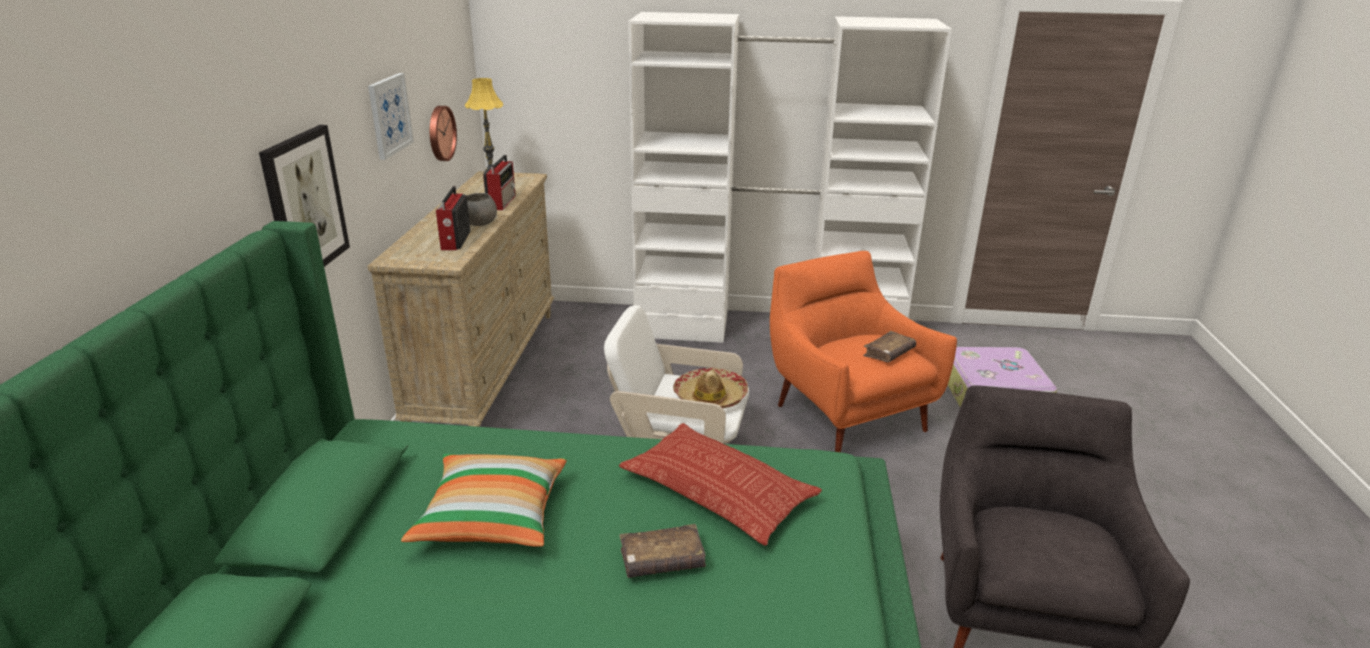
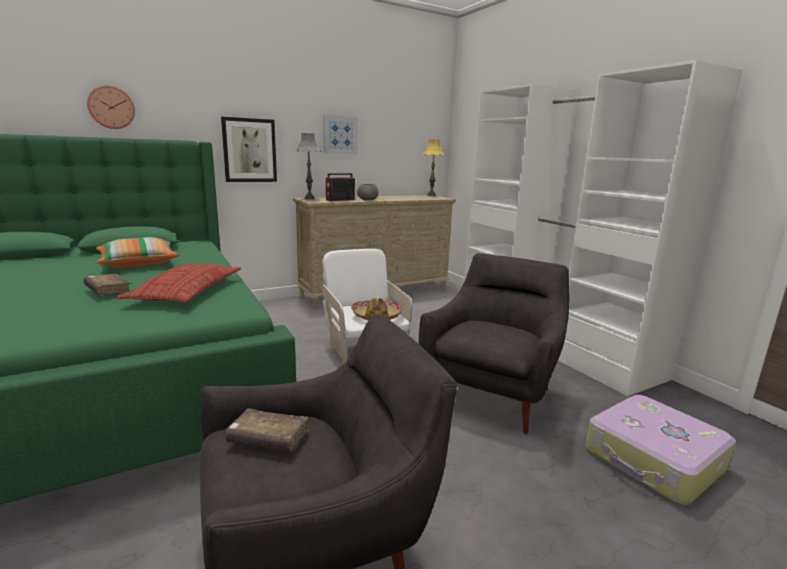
camera: 55 degrees right, 10 degrees down
wall clock [430,106,457,161] -> wall clock moved to [87,85,135,129]
radio [483,155,516,210] -> none
orange armchair [770,251,957,452] -> grey armchair [419,253,569,434]
brown book [863,331,916,362] -> brown book moved to [226,409,309,452]
none -> grey table lamp [296,133,321,200]

